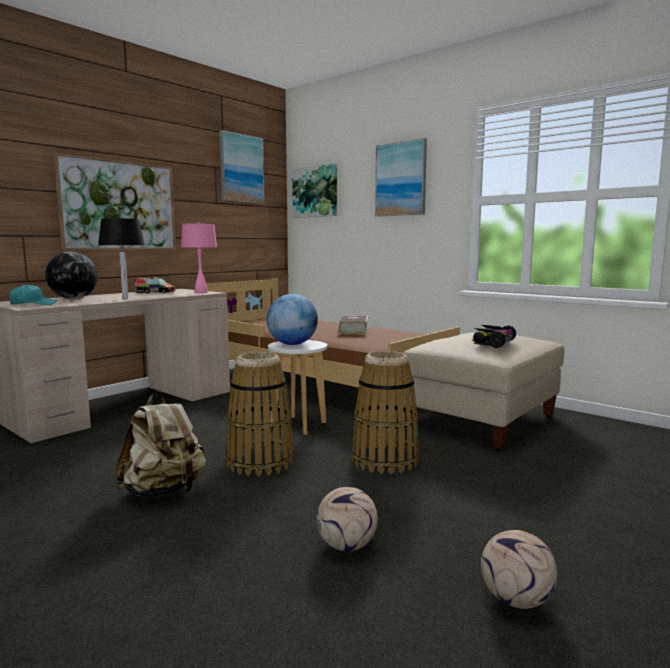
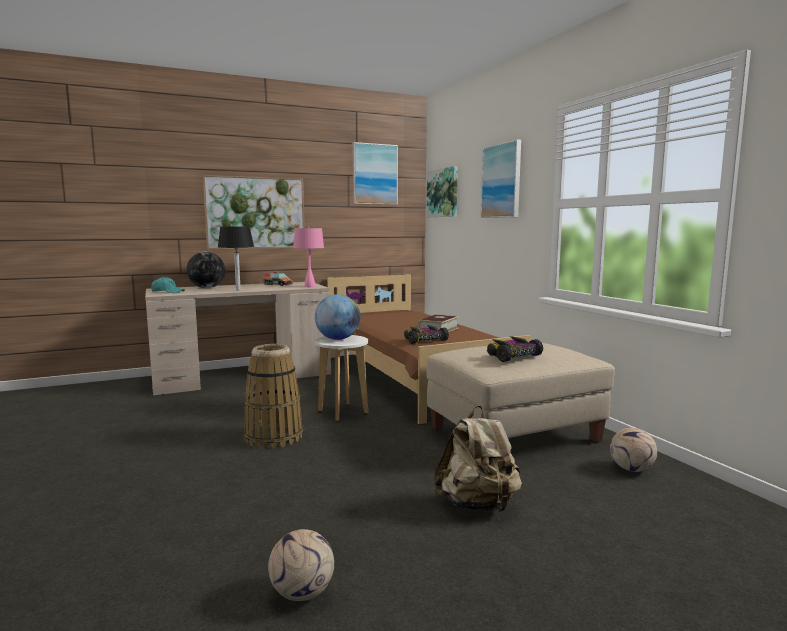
camera: 25 degrees right, 0 degrees up
beige backpack [115,391,206,498] -> beige backpack moved to [434,405,522,512]
football [316,487,378,551] -> football moved to [610,428,657,472]
basket [351,351,420,474] -> none
none -> toy car [404,325,449,344]

